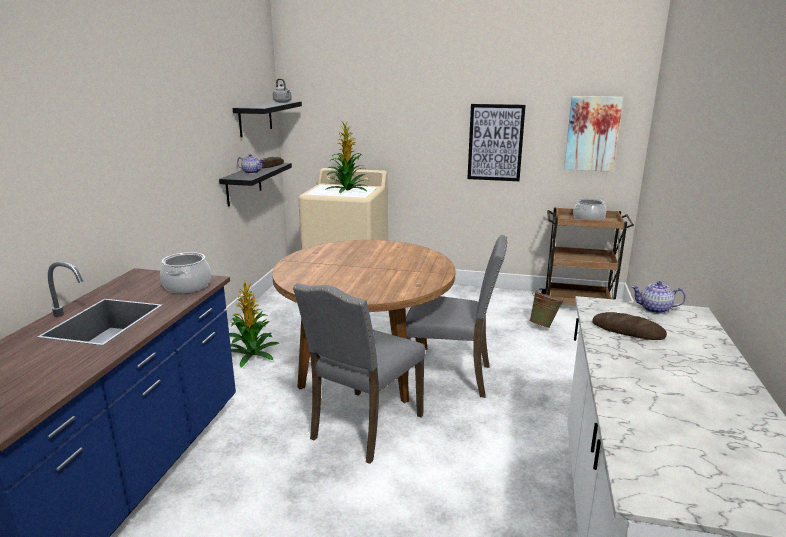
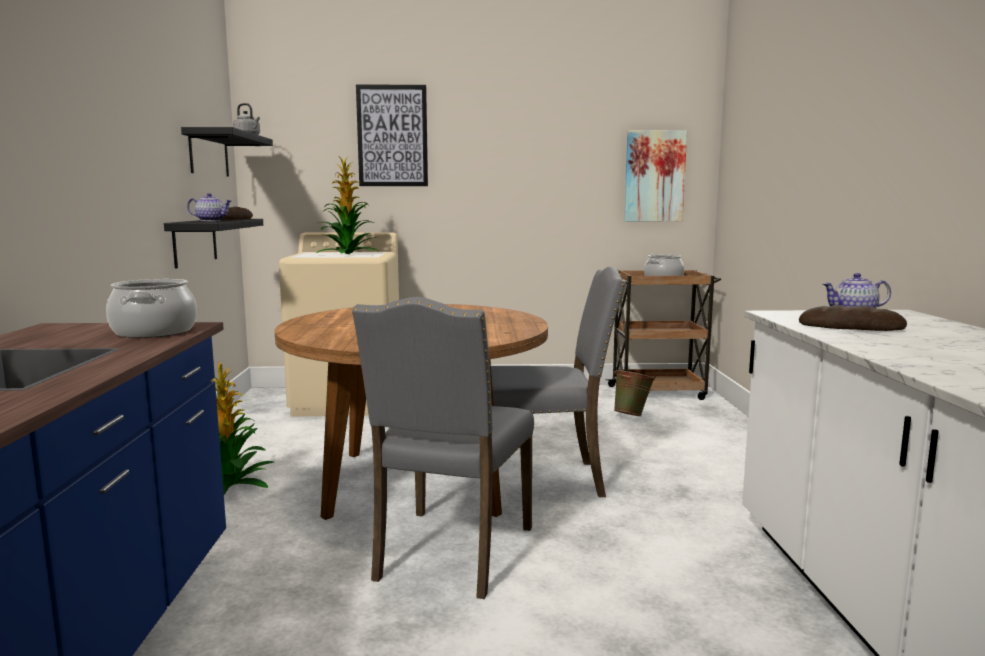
camera: 15 degrees left, 10 degrees down
picture [467,104,526,181] -> picture moved to [356,84,428,186]

